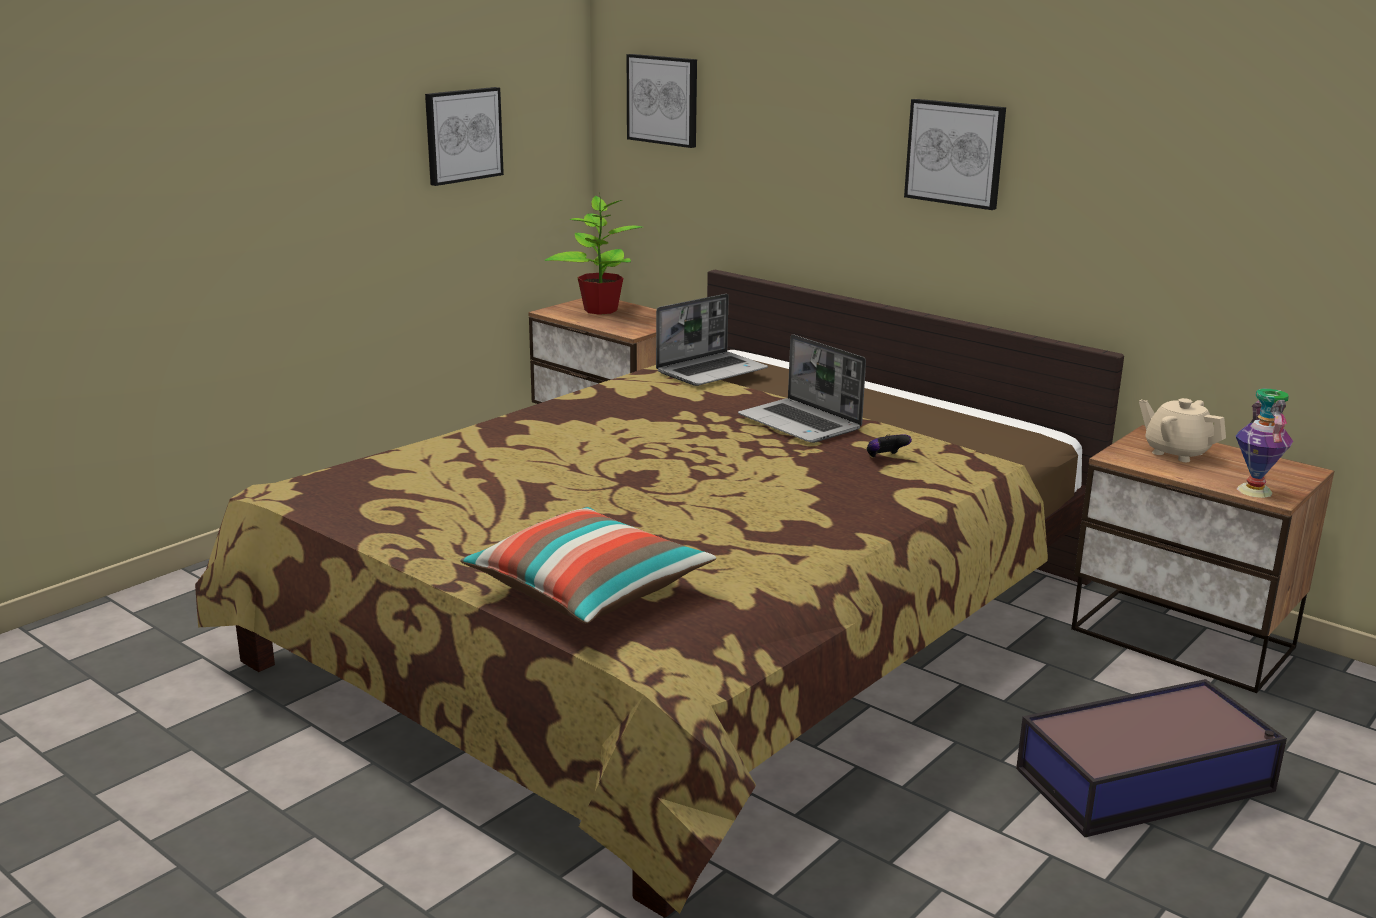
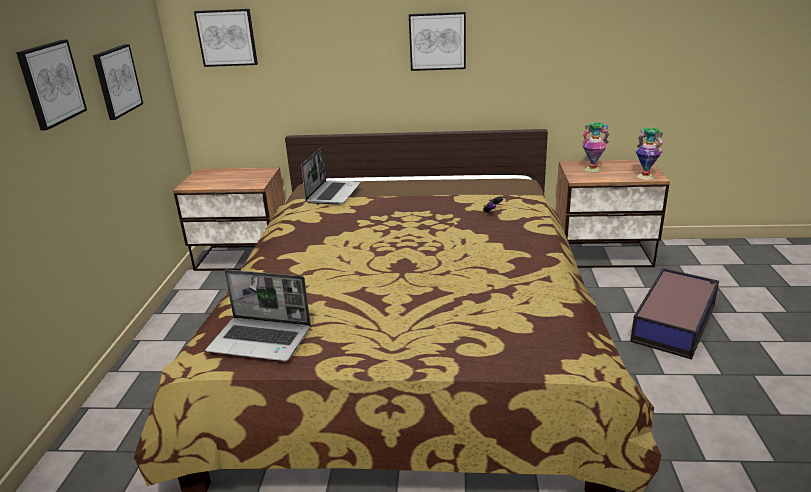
camera: 35 degrees left, 5 degrees up
pillow [460,507,716,624] -> none
potted plant [545,193,642,315] -> none
laptop [738,334,866,443] -> laptop moved to [206,270,311,361]
beige teapot [1139,398,1226,462] -> vase [582,122,609,172]
none -> picture [16,40,87,130]

